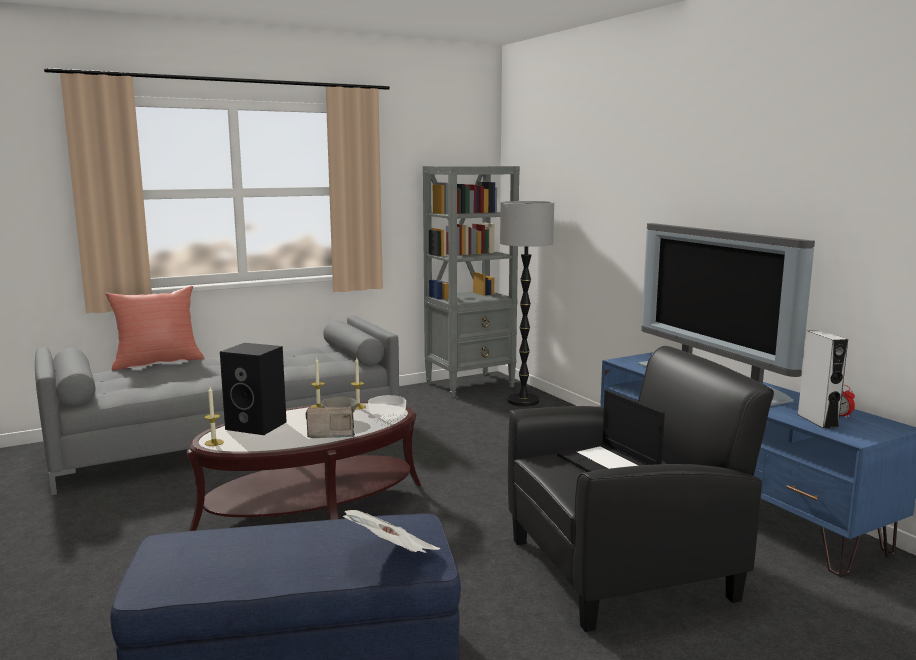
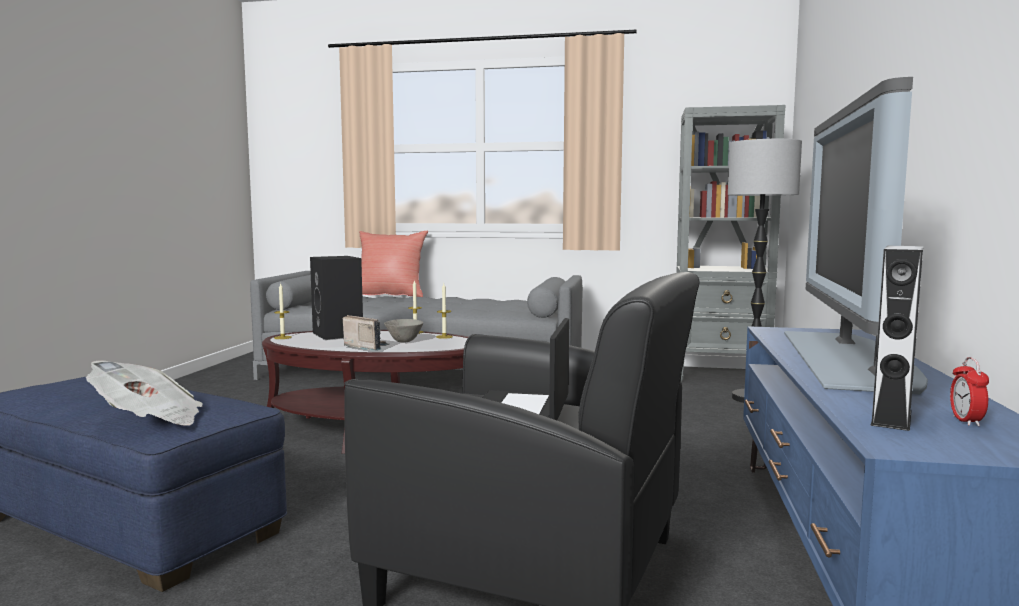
camera: 40 degrees right, 5 degrees down
bowl [368,395,406,421] -> none

